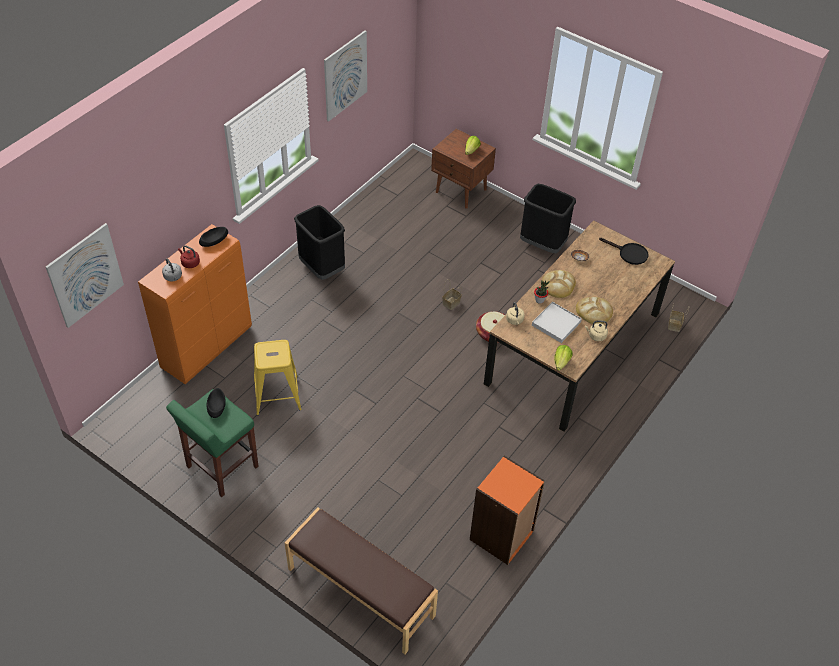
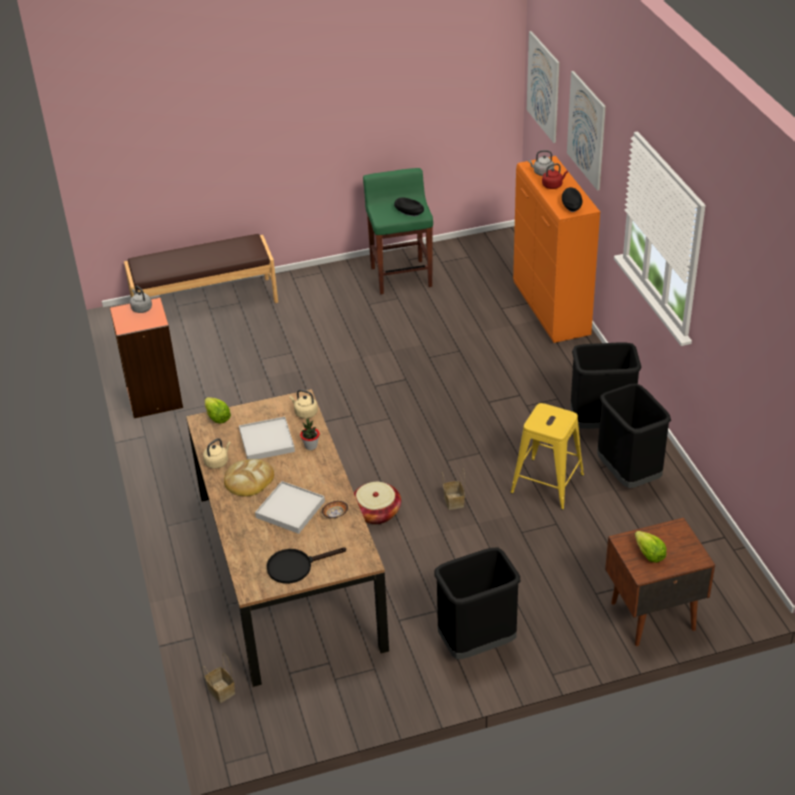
camera: 130 degrees right, 10 degrees down
yellow stool [254,340,301,415] -> yellow stool moved to [511,403,584,510]
picture [324,30,367,122] -> picture moved to [567,71,606,191]
bread [542,270,576,298] -> none
none -> grey kettle [130,285,152,313]
none -> white tray [255,481,325,534]
none -> black trash can [597,383,671,488]

